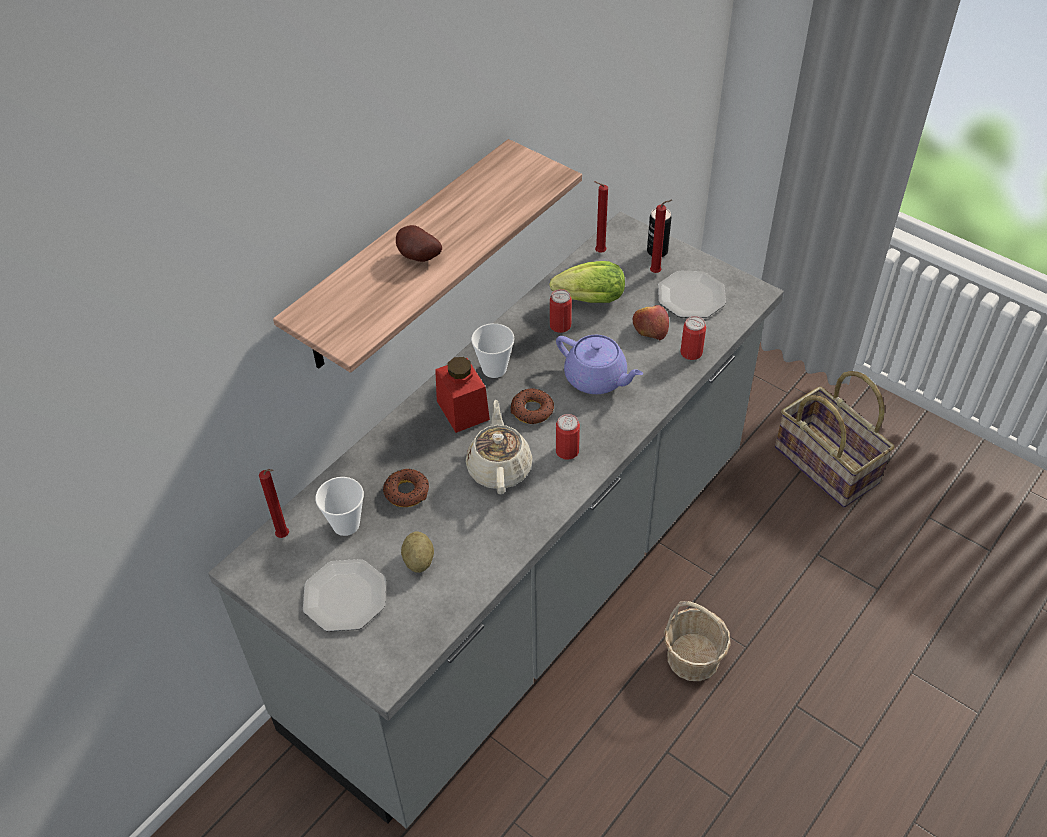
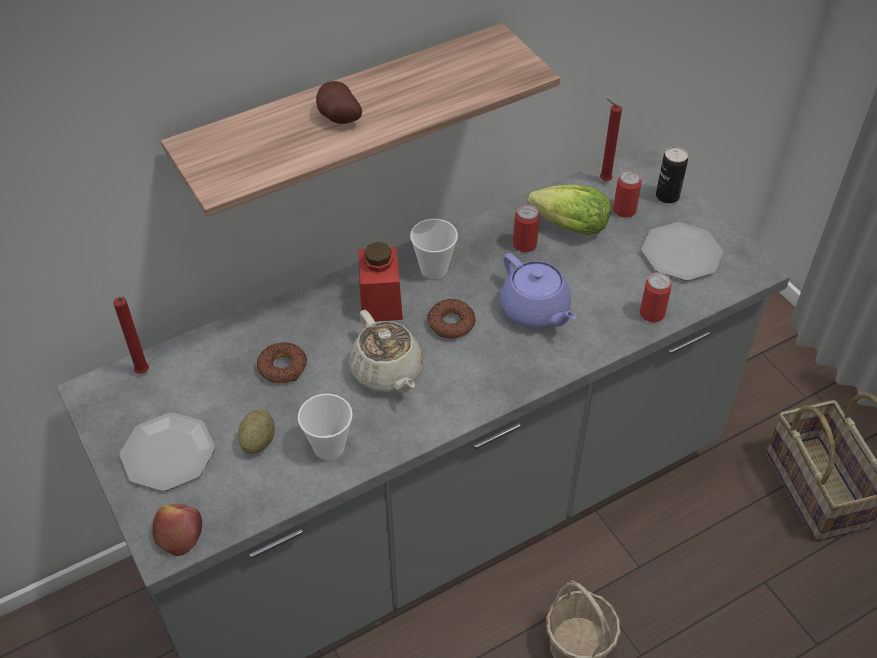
camera: 20 degrees right, 0 degrees up
cup [315,477,364,536] -> cup moved to [298,394,353,460]
beige teapot [466,400,533,494] -> beige teapot turned 135 degrees clockwise [349,310,423,393]
can [556,414,580,459] -> can moved to [613,170,642,218]
apple [633,305,669,341] -> apple moved to [152,504,202,556]
red candle [650,200,672,273] -> none

